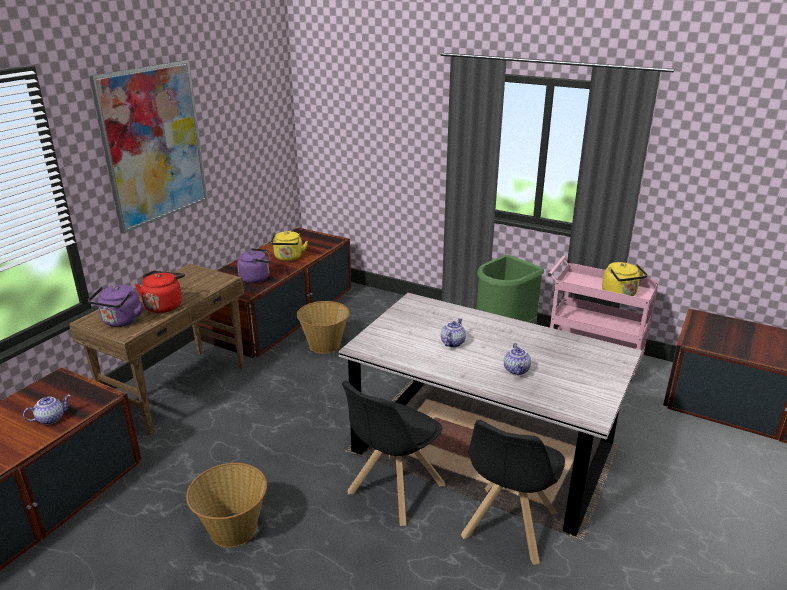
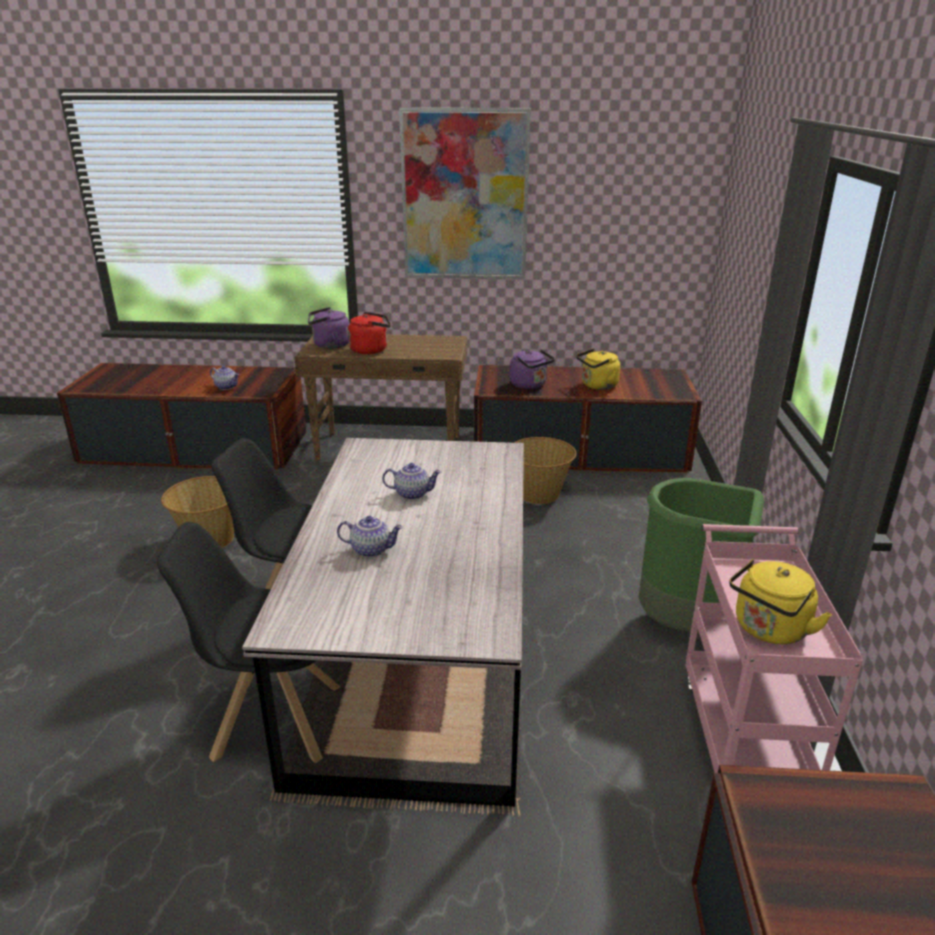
camera: 65 degrees right, 0 degrees up
teapot [504,343,531,375] -> teapot turned 150 degrees counterclockwise [337,516,403,557]

